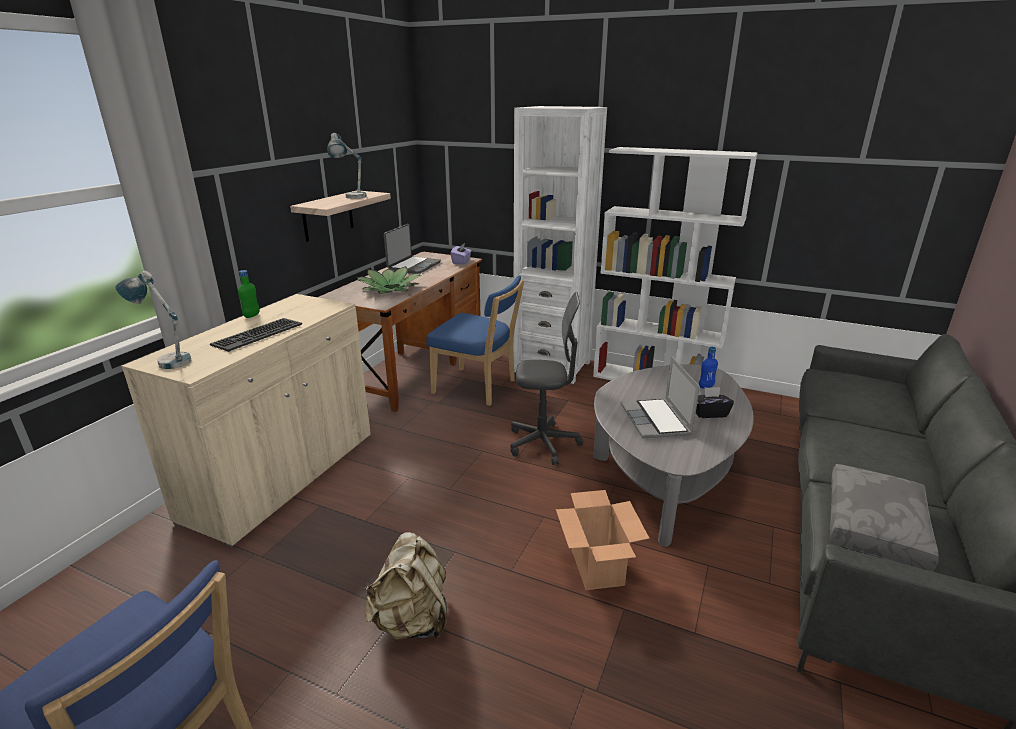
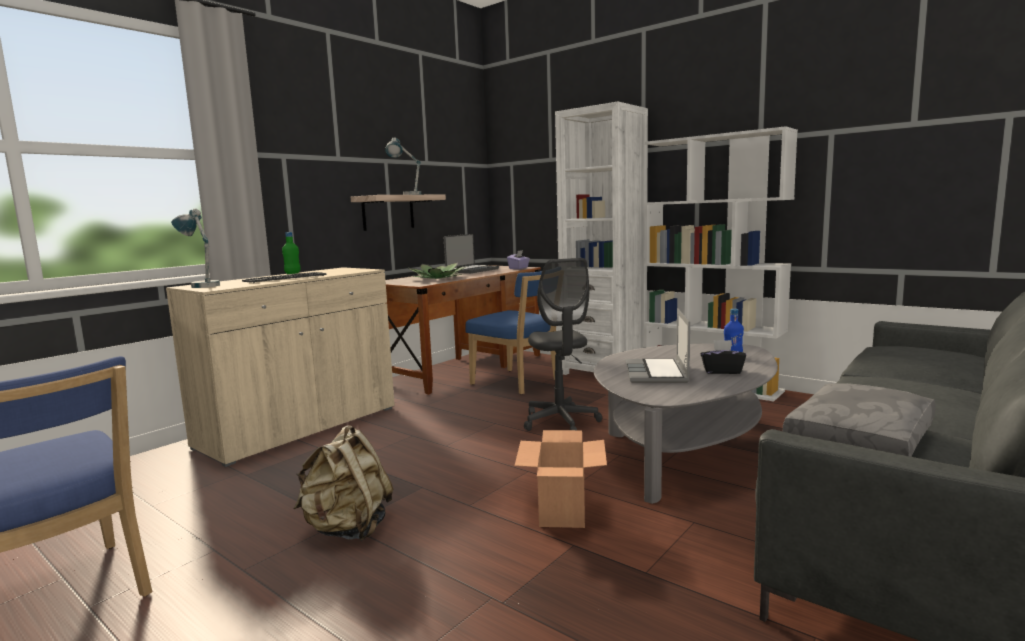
camera: 15 degrees right, 15 degrees down
grey office chair [510,292,583,465] -> grey office chair turned 60 degrees clockwise [524,258,602,431]

